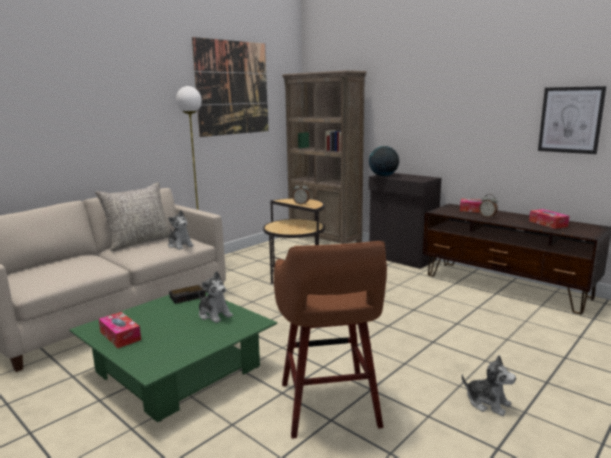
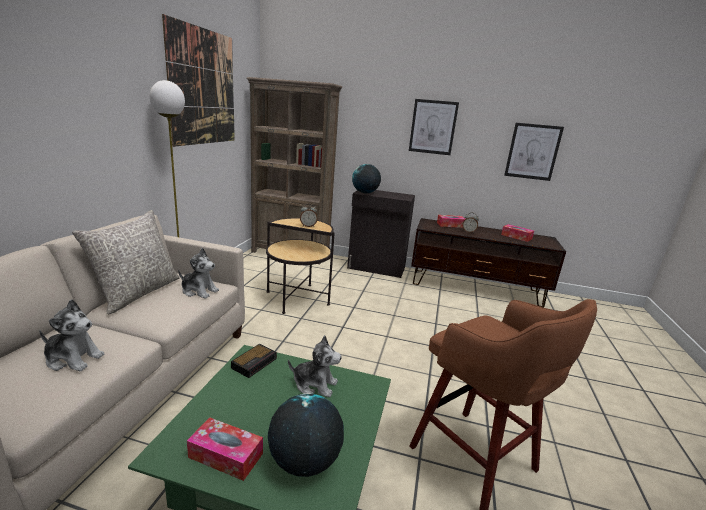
camera: 30 degrees left, 5 degrees up
plush toy [462,355,516,416] -> plush toy moved to [39,299,104,371]
none -> globe [268,393,344,477]
none -> picture [409,99,459,155]

